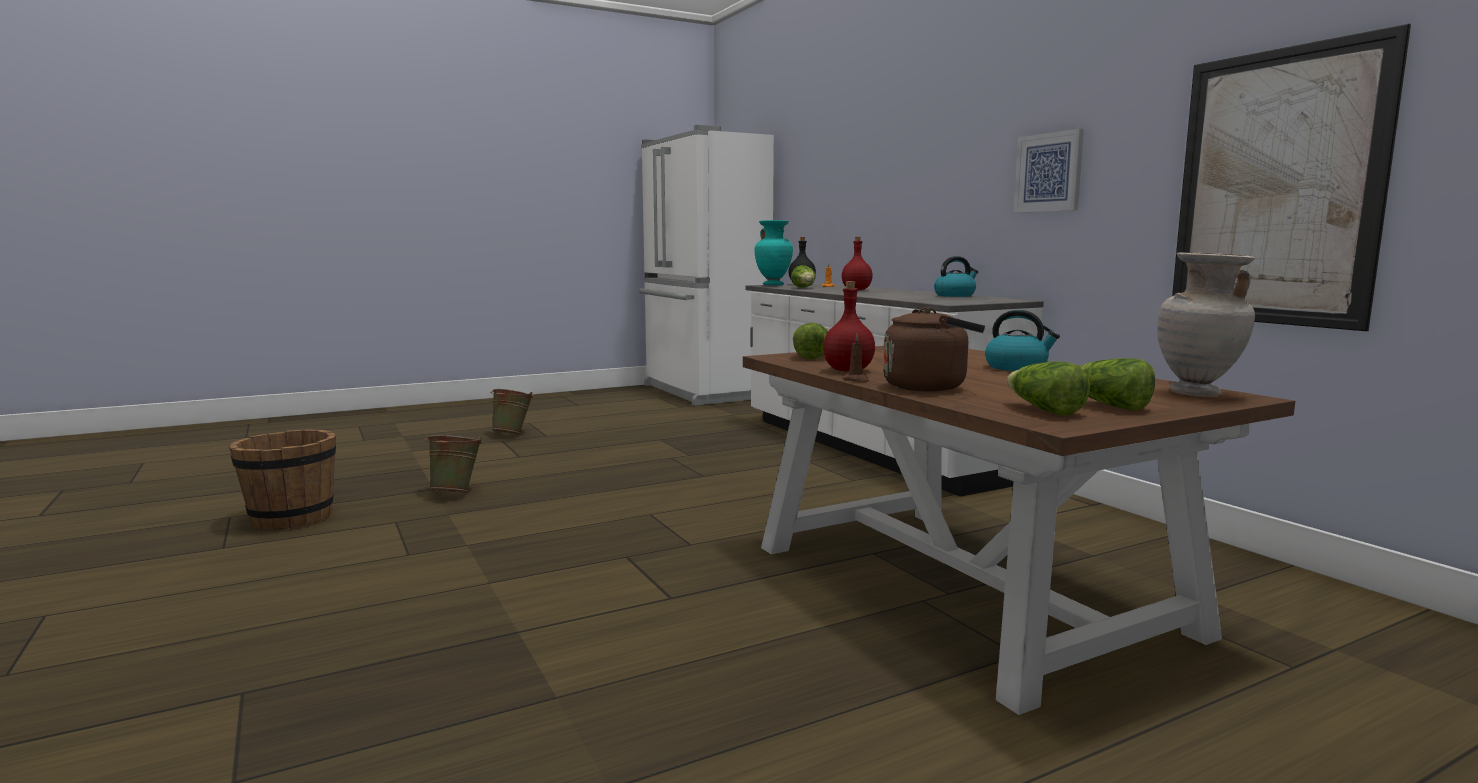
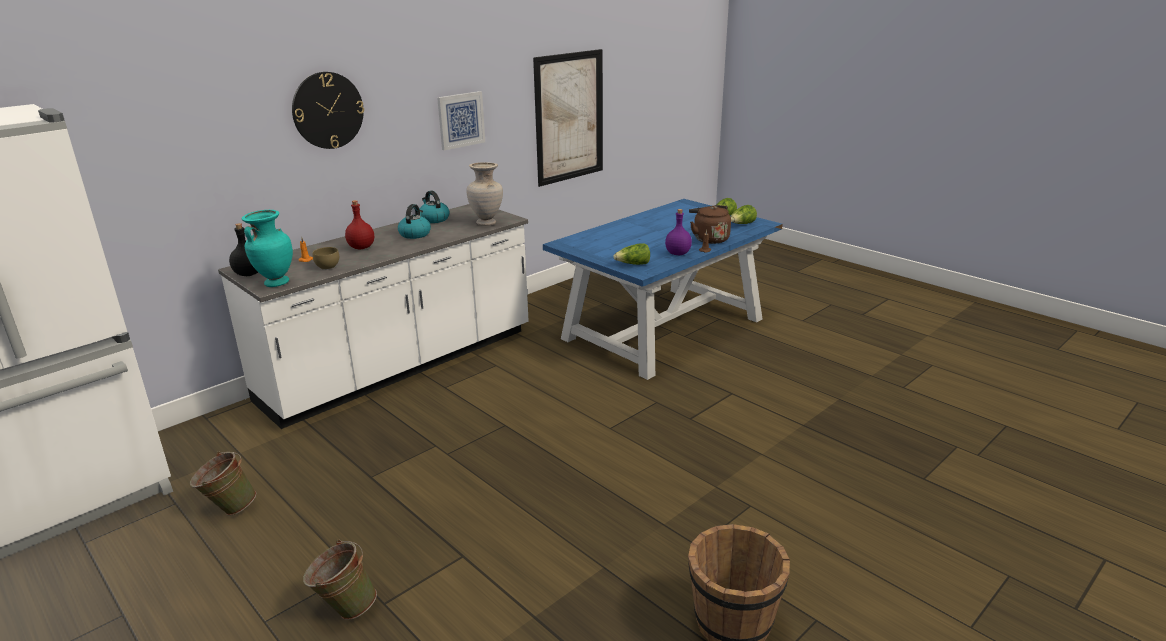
camera: 105 degrees left, 15 degrees up
green bucket [425,435,482,492] -> green bucket moved to [190,452,257,516]
brown dining table [743,346,1295,715] -> blue dining table [543,199,783,380]
lettuce [791,265,816,288] -> brown bowl [312,247,339,270]
red bottle [823,281,875,372] -> purple bottle [665,209,692,255]
kettle [985,310,1060,371] -> kettle moved to [398,204,431,239]
beige vase [1157,252,1255,397] -> beige vase moved to [467,162,503,226]
none -> wall clock [292,72,364,149]

